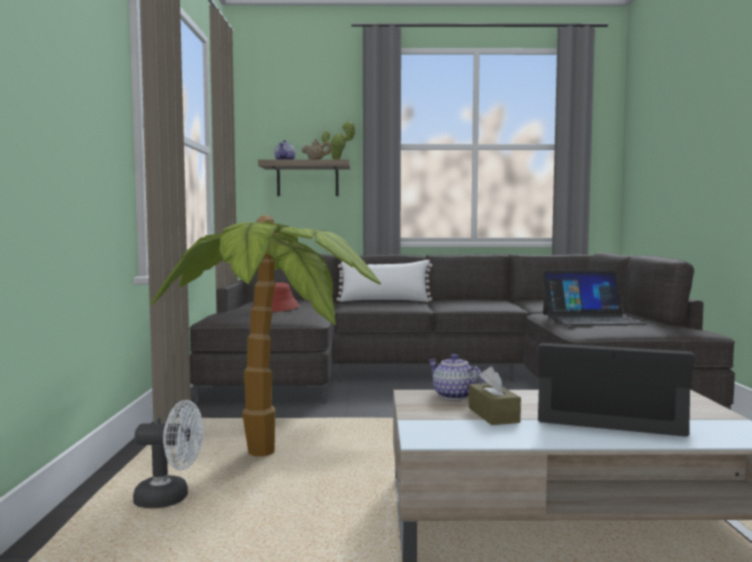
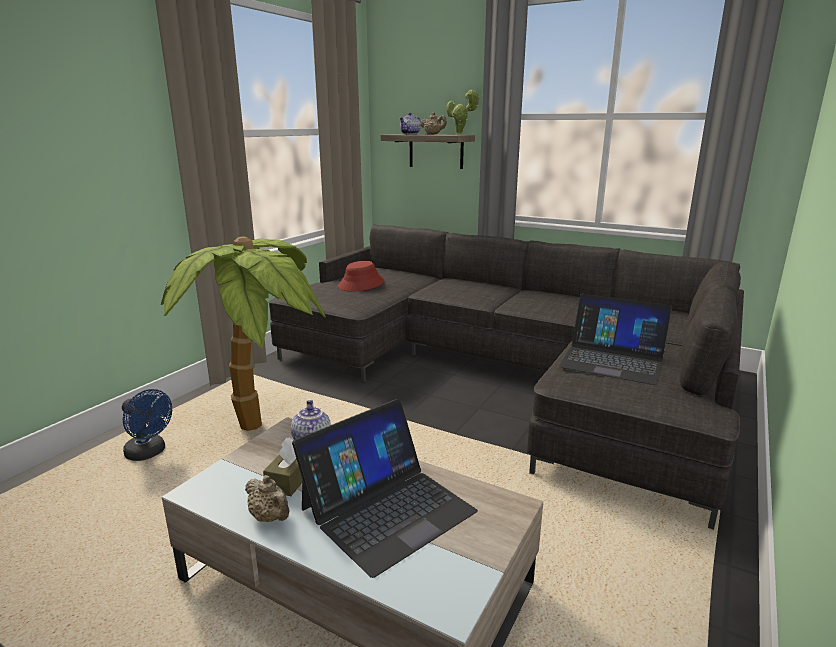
camera: 30 degrees right, 15 degrees up
white fan [133,400,204,508] -> blue fan [122,389,172,461]
white pillow [337,260,432,302] -> none
laptop [538,343,695,437] -> laptop turned 90 degrees clockwise [292,399,478,578]
none -> beige teapot [245,475,289,522]

